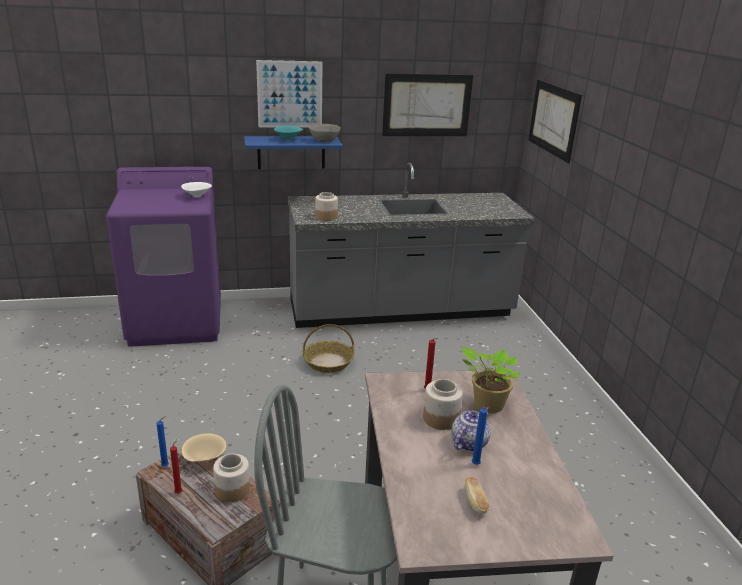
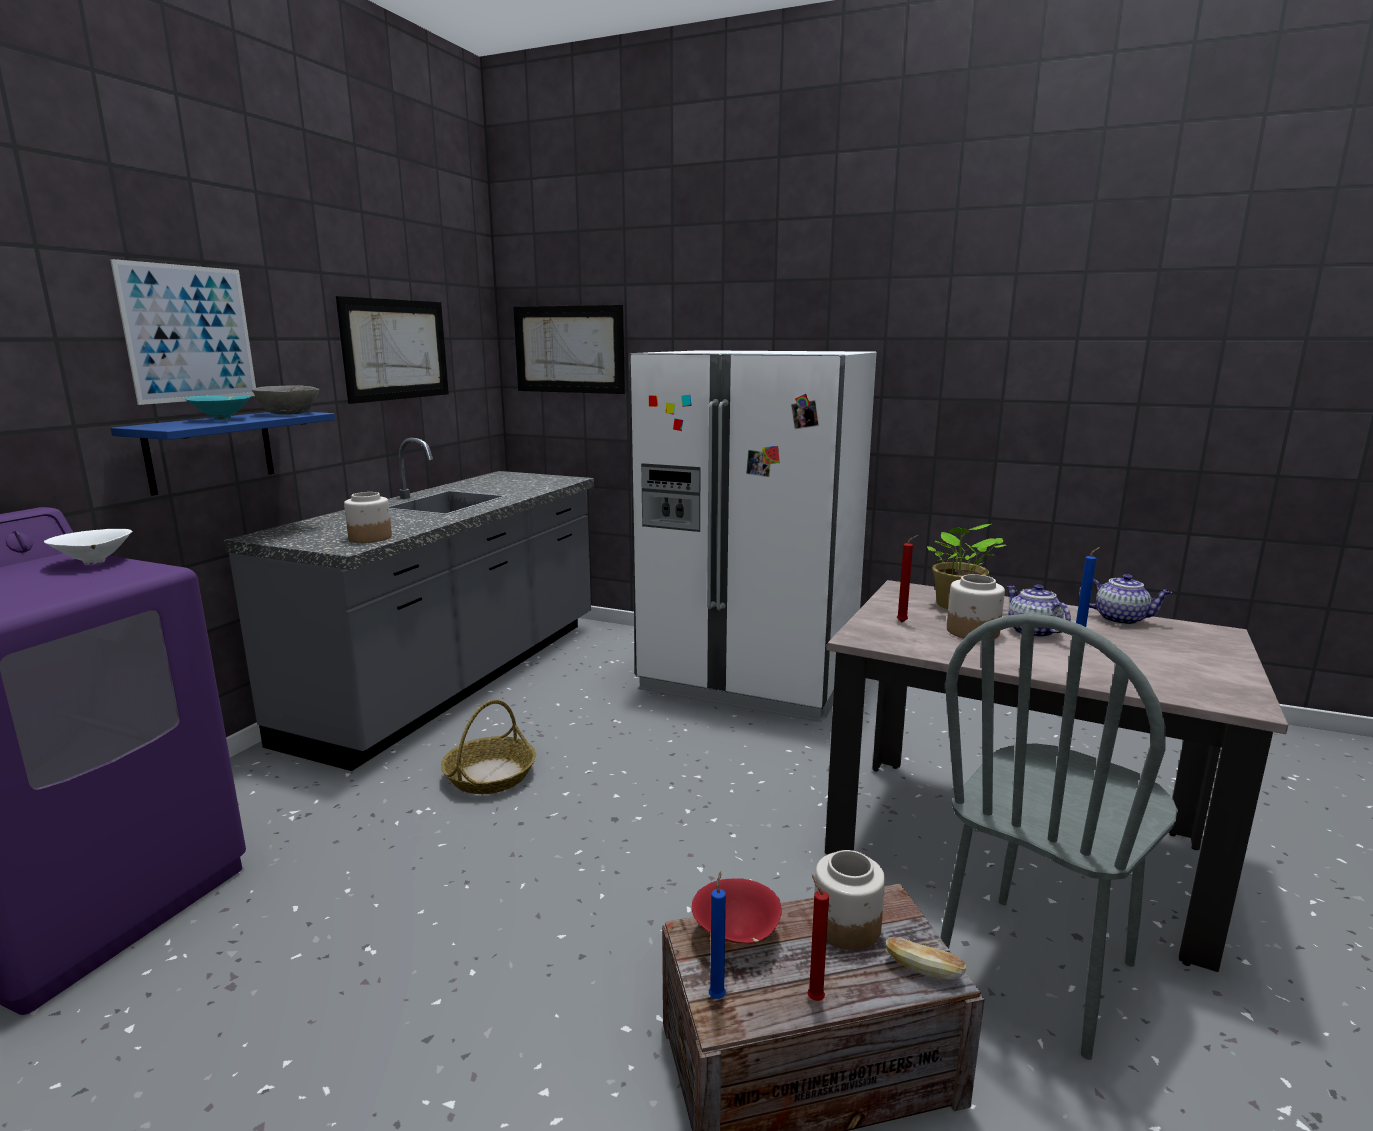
camera: 55 degrees left, 10 degrees down
beige bowl [182,433,226,463] -> red bowl [692,878,782,943]
bread [465,477,489,514] -> bread moved to [886,937,966,980]
none -> white fridge [629,350,877,722]
none -> teapot [1079,574,1172,625]

